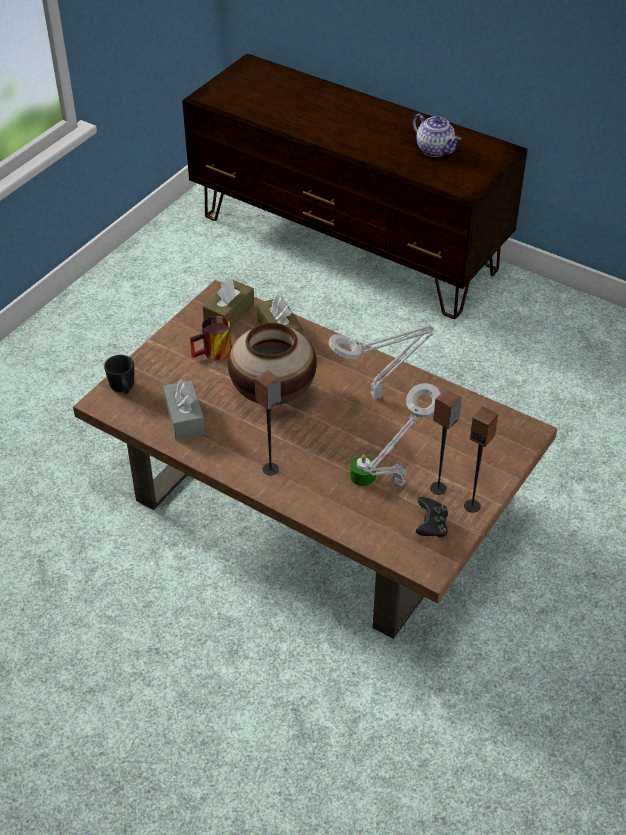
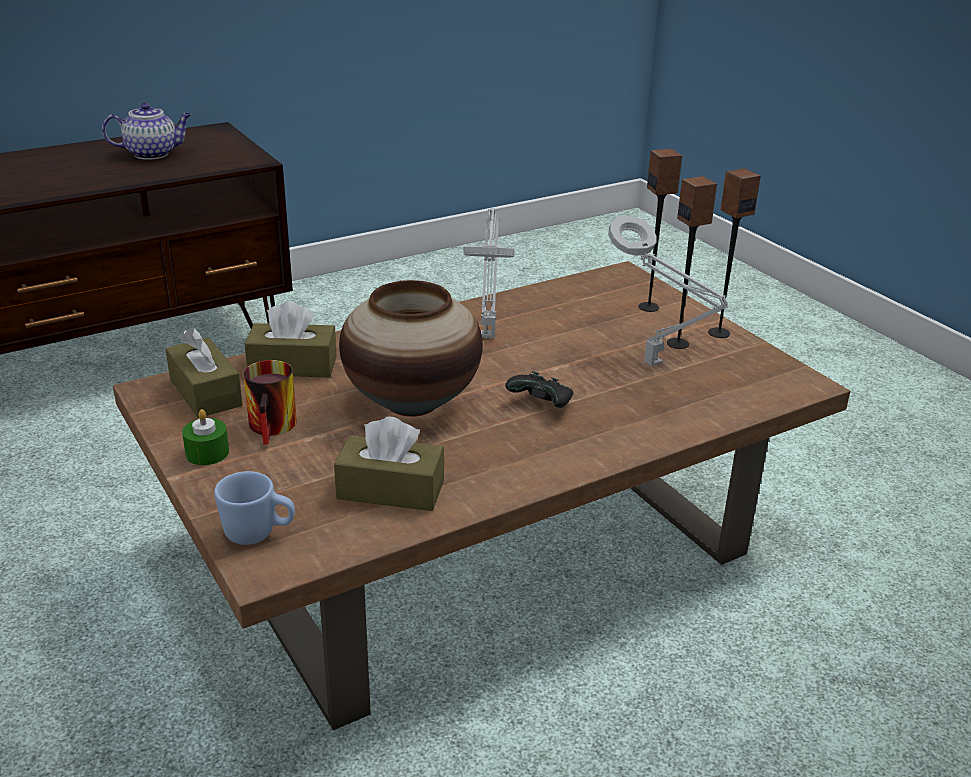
camera: 65 degrees left, 15 degrees down
black mug [104,355,134,394] -> blue mug [214,471,295,545]
grey tissue box [163,379,205,440] -> brown tissue box [334,417,444,511]
speaker [255,370,281,475] -> speaker moved to [639,149,683,312]
green candle [350,455,377,486] -> green candle moved to [182,409,229,465]
black game controller [416,497,448,538] -> black game controller moved to [505,371,573,408]

